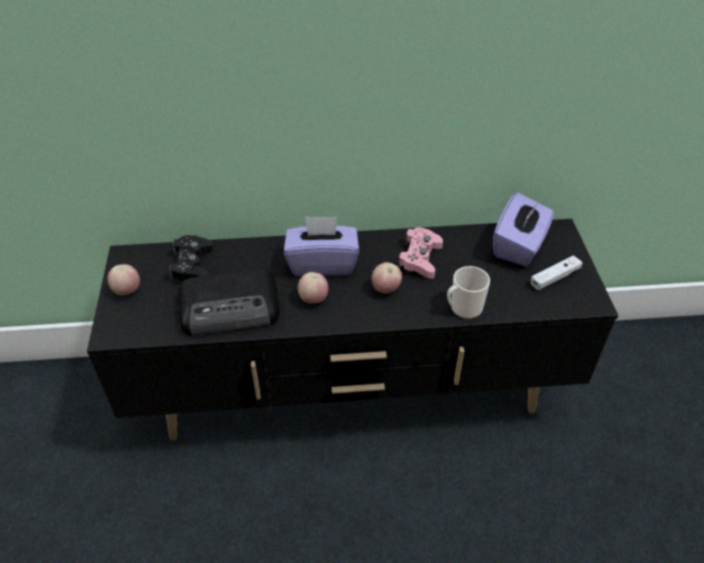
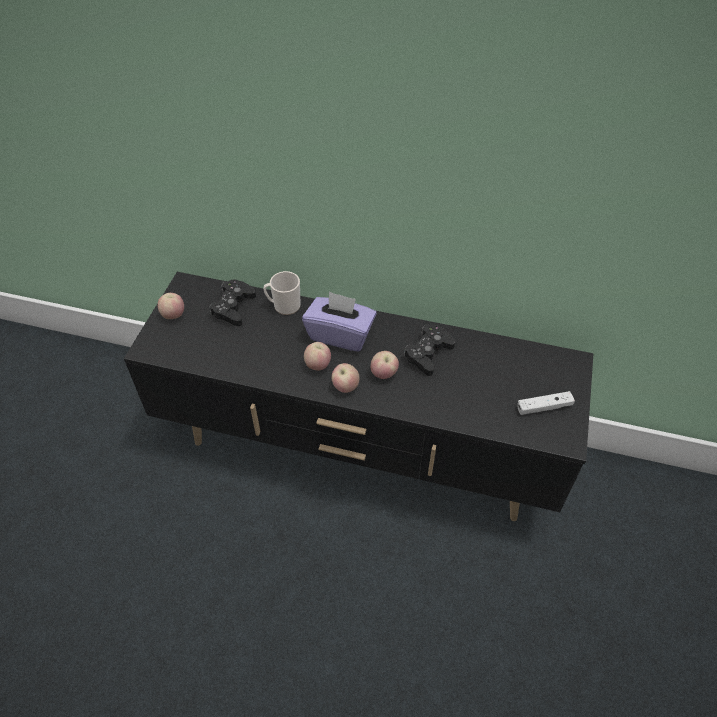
camera: 20 degrees right, 5 degrees up
radio [178,270,280,335] -> none
pink game controller [398,228,443,279] -> black game controller [404,324,455,376]
mug [447,266,490,319] -> mug moved to [263,271,301,315]
purple tissue box [493,192,554,266] -> none
none -> apple [332,363,359,393]

